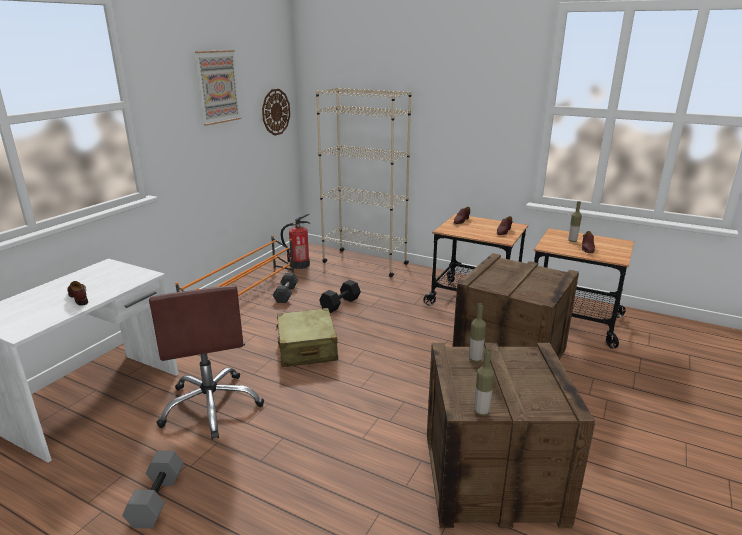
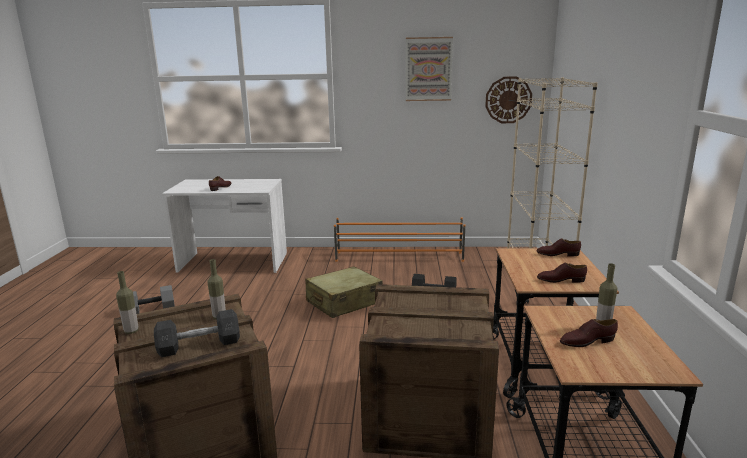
camera: 65 degrees right, 5 degrees down
brown office chair [149,285,264,440] -> none
grey dumbbell [273,273,298,303] -> grey dumbbell moved to [154,309,240,357]
fire extinguisher [281,214,310,269] -> none

